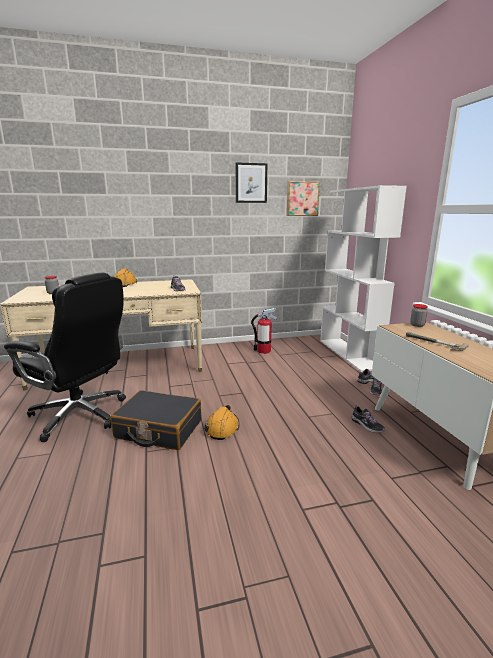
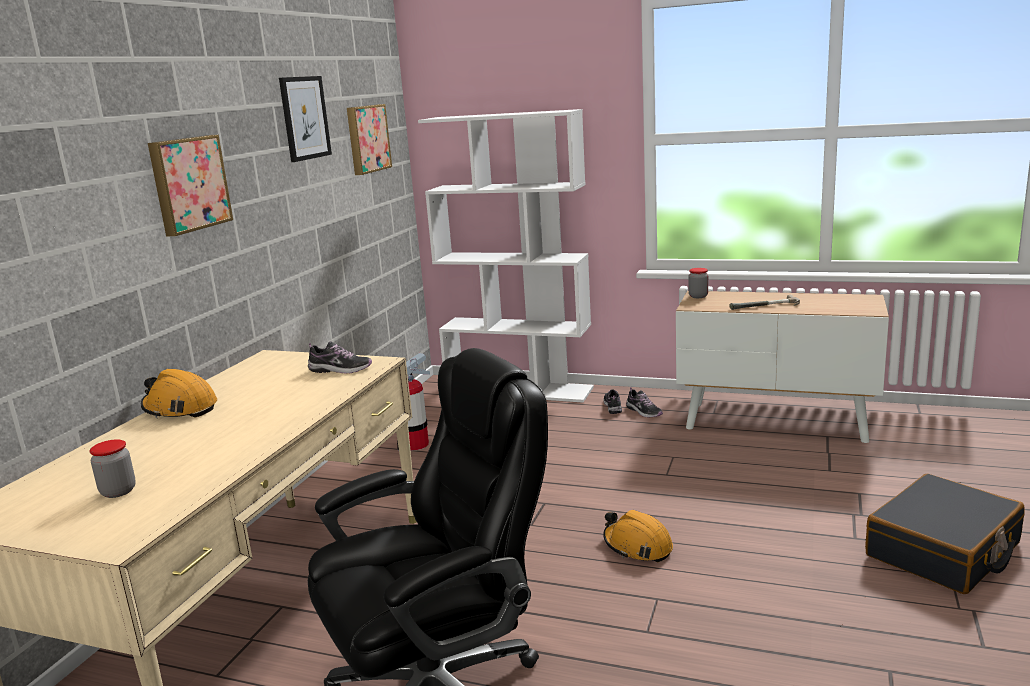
camera: 55 degrees left, 0 degrees up
black suitcase [110,390,201,450] -> black suitcase moved to [865,474,1024,594]
shoe [351,404,385,433] -> none
none -> picture [148,135,233,236]

